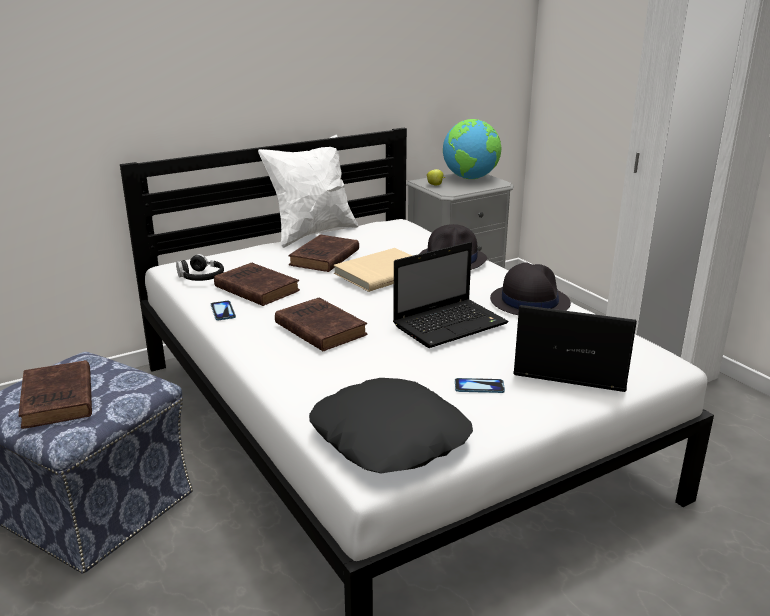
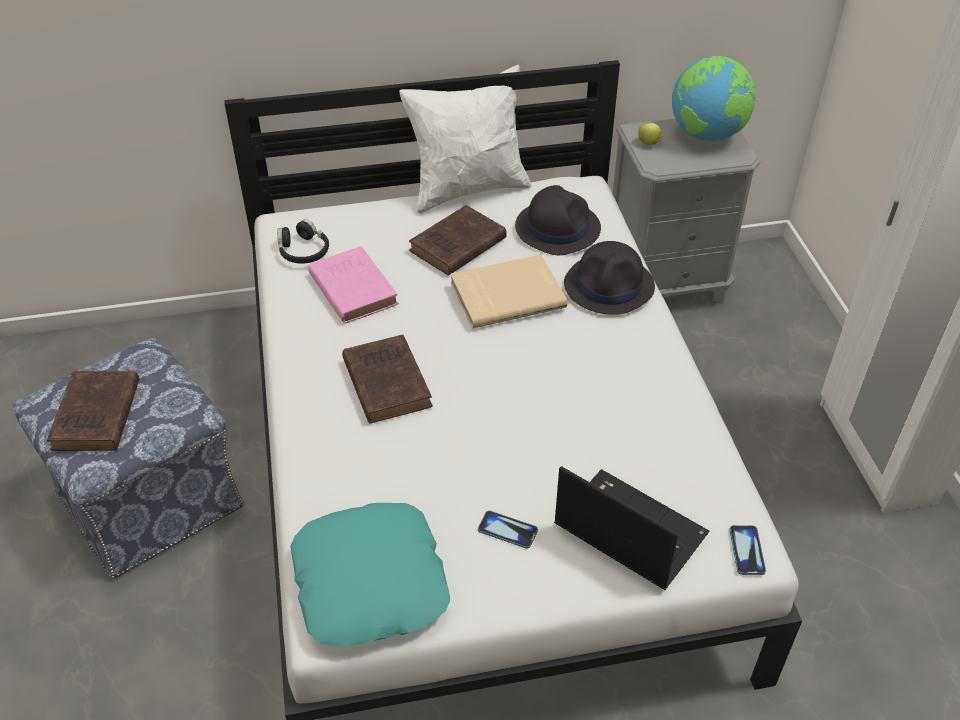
camera: 20 degrees right, 20 degrees up
phone [211,301,236,320] -> phone moved to [729,525,766,575]
brown book [214,263,300,306] -> pink book [308,247,399,324]
black pillow [309,378,473,474] -> turquoise pillow [290,503,450,647]
laptop [393,242,509,348] -> none
black hat [490,263,571,315] -> black hat moved to [515,185,601,255]

